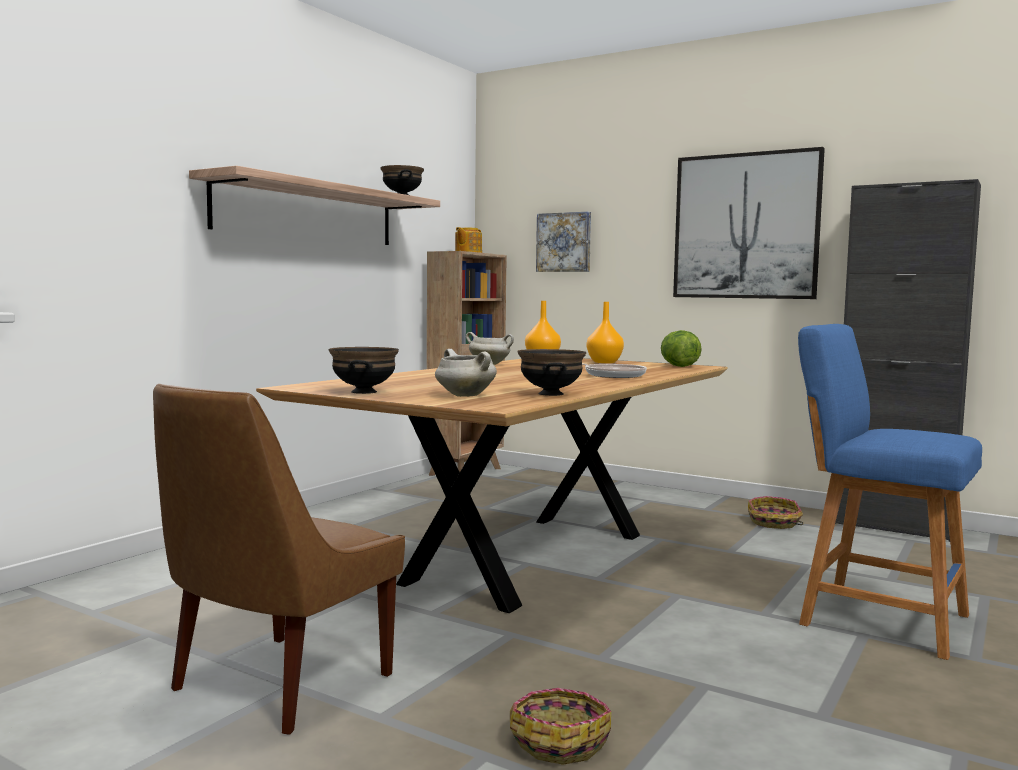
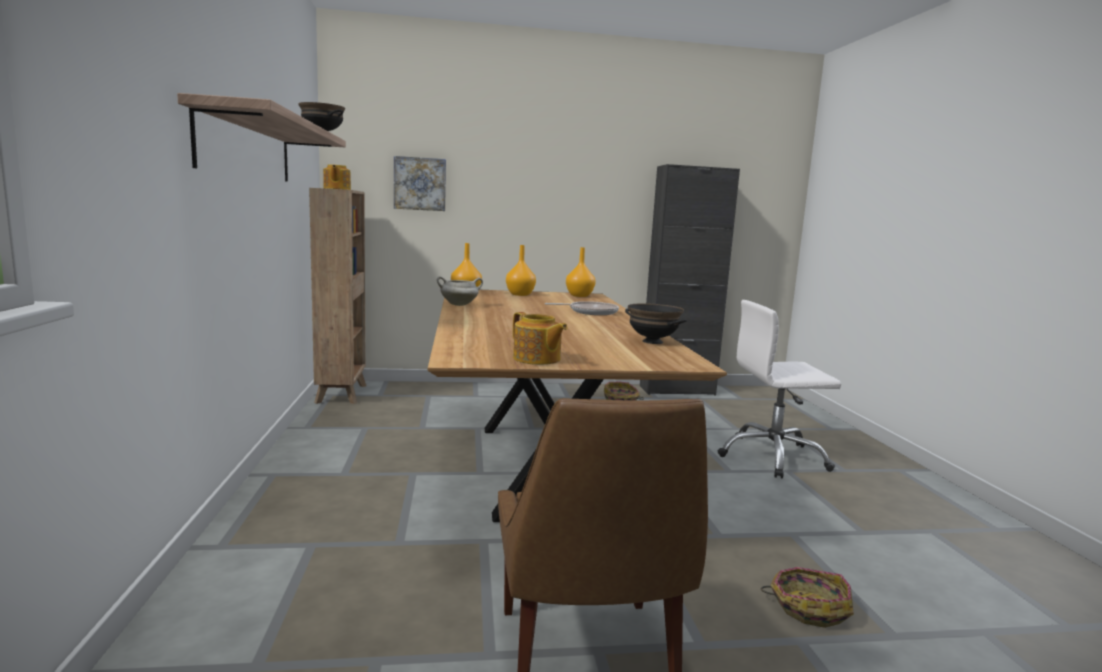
camera: 40 degrees left, 5 degrees up
black bowl [329,347,399,394] -> teapot [513,312,567,365]
white cooking pot [435,349,497,397] -> none
lettuce [661,330,702,367] -> orange vase [566,247,596,297]
picture [673,147,825,299] -> none
blue stool [798,324,982,660] -> white office chair [718,300,841,479]

